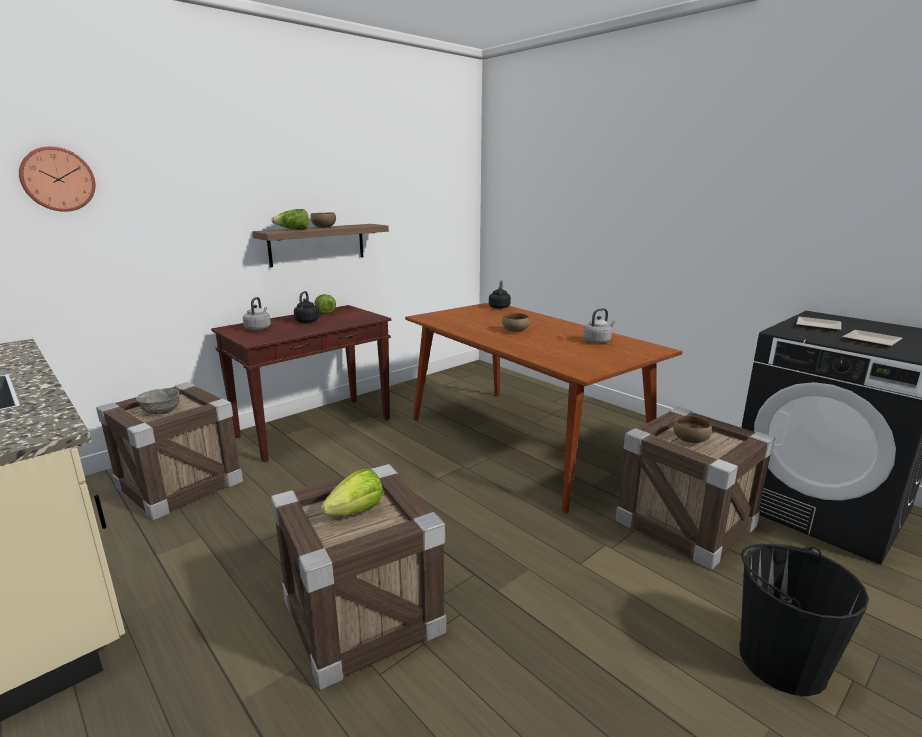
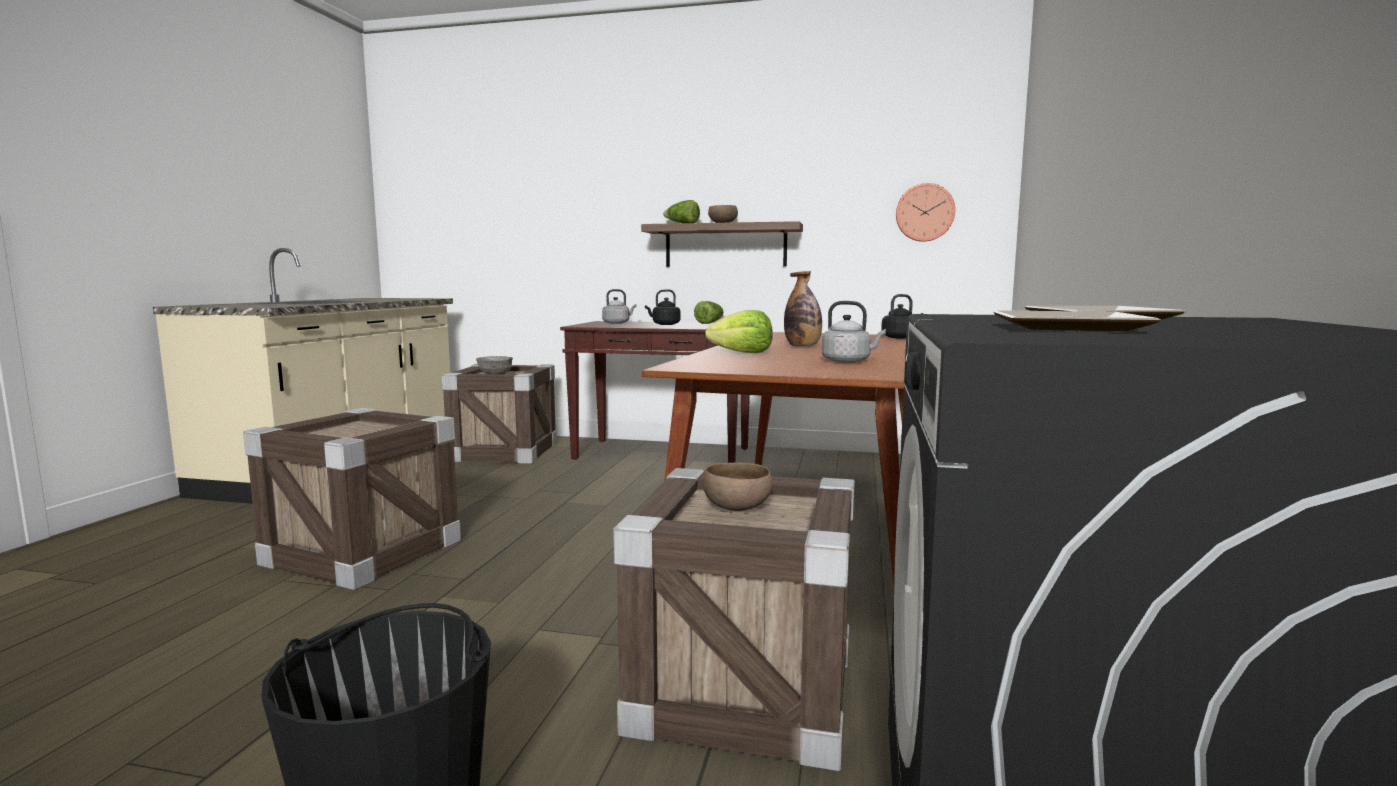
camera: 55 degrees right, 10 degrees down
wall clock [19,146,95,212] -> wall clock moved to [896,183,955,242]
lettuce [321,469,383,516] -> lettuce moved to [706,310,773,353]
brown bowl [502,313,530,332] -> bottle [784,271,822,347]

